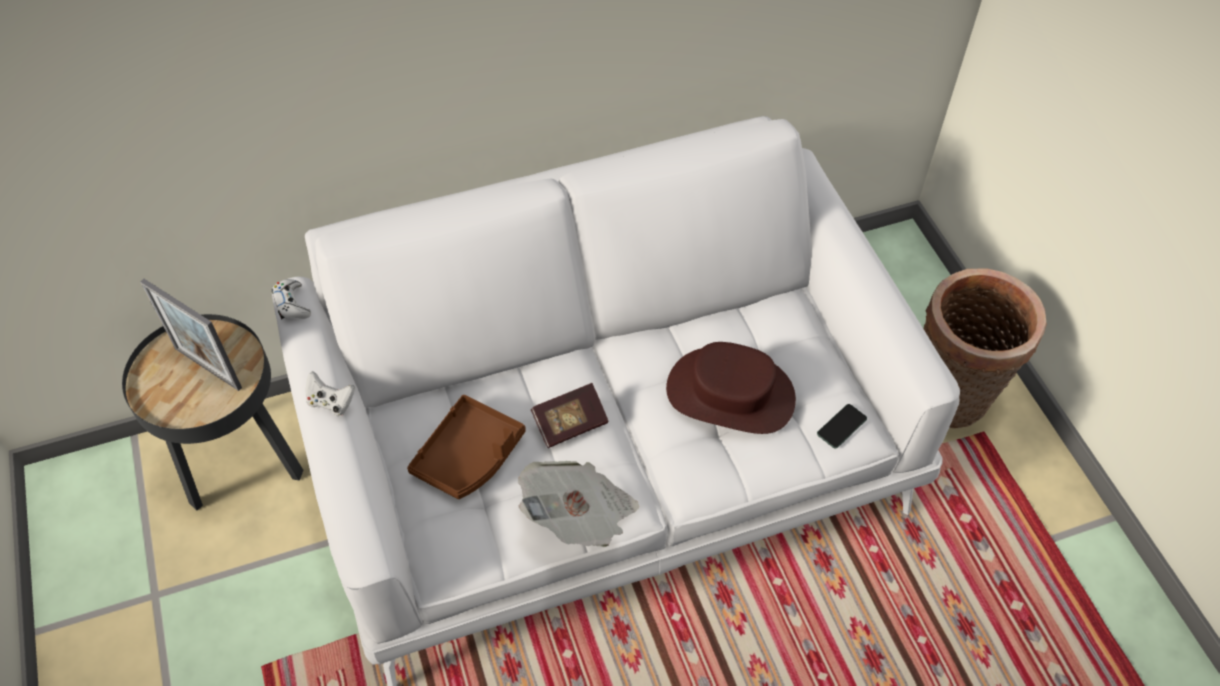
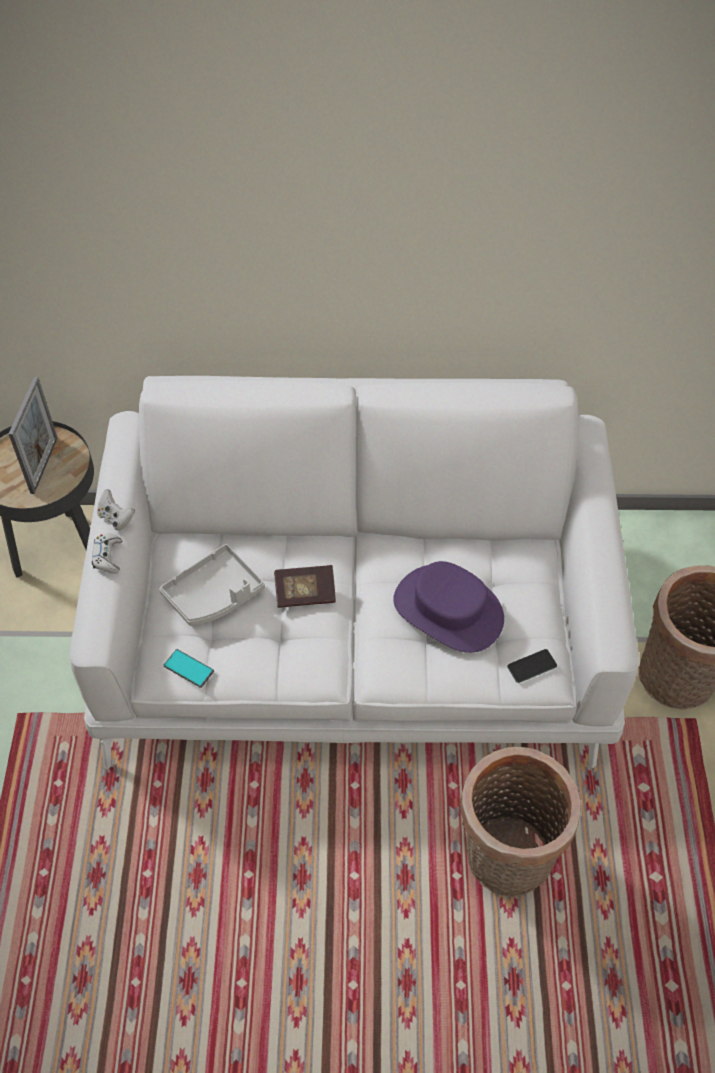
camera: 20 degrees right, 0 degrees up
picture frame [140,279,242,391] -> picture frame turned 135 degrees counterclockwise [9,376,58,494]
white game controller [272,279,311,319] -> white game controller moved to [92,534,122,574]
brown tray [407,395,526,499] -> grey tray [159,544,265,626]
newspaper [518,461,639,548] -> none
brown hat [666,342,796,434] -> purple hat [393,561,504,653]
none -> phone [164,649,214,688]
none -> basket [460,747,581,897]

